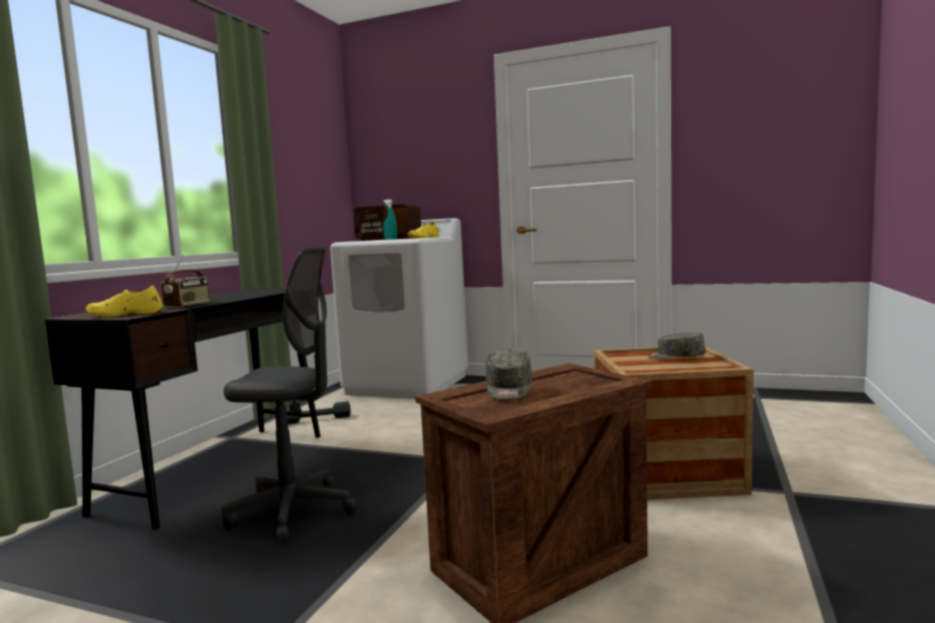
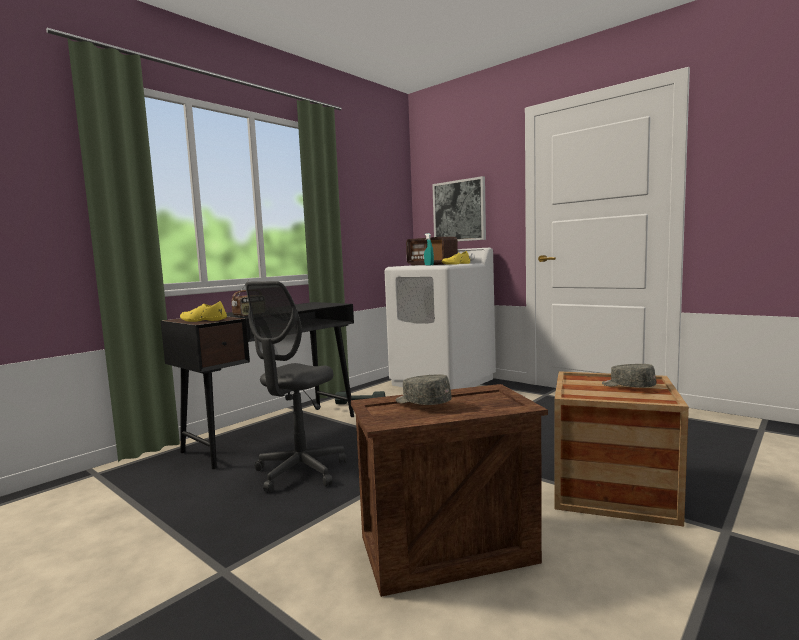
camera: 20 degrees right, 0 degrees up
grey office chair [222,247,357,543] -> grey office chair turned 90 degrees clockwise [245,281,346,493]
grey cap [485,348,532,399] -> grey cap turned 105 degrees clockwise [396,374,452,405]
none -> picture [432,176,486,241]

